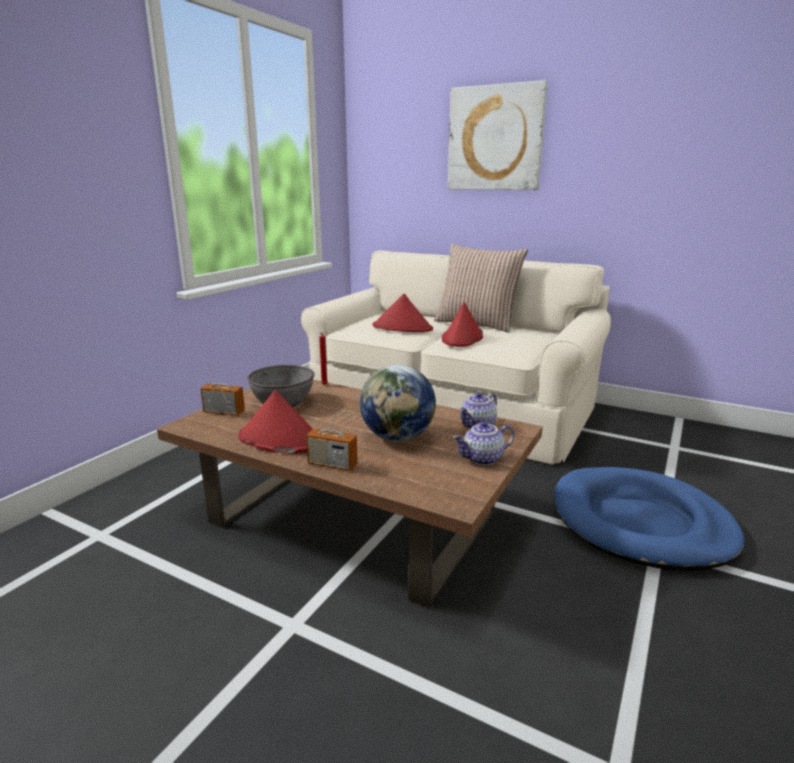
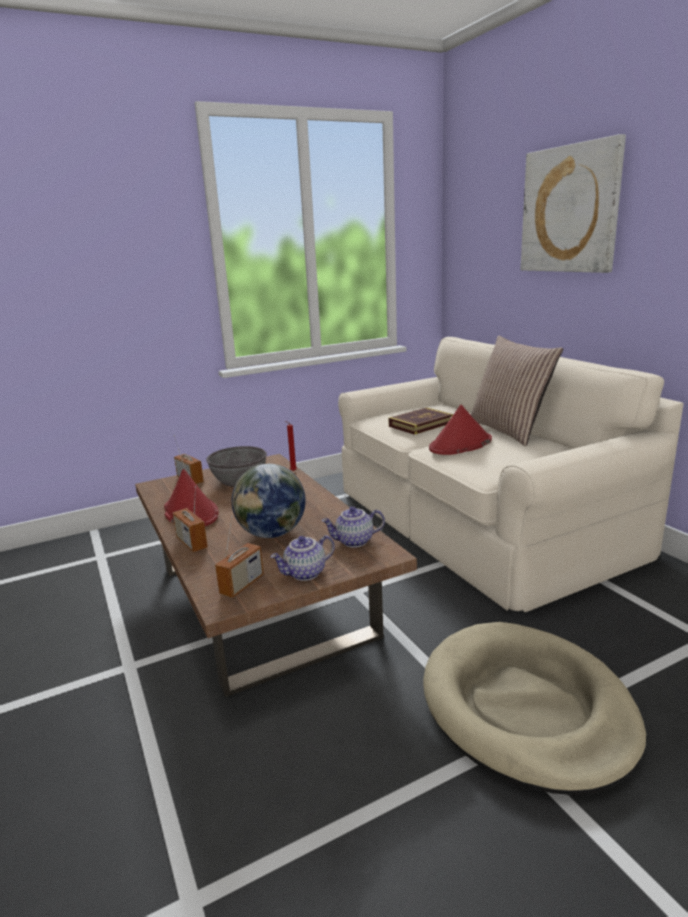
camera: 35 degrees right, 0 degrees up
red hat [373,294,433,332] -> book [389,407,453,435]
teapot [453,421,514,465] -> teapot turned 45 degrees counterclockwise [270,535,335,581]
blue dog bed [554,467,745,571] -> beige dog bed [423,622,646,795]
none -> radio [215,515,264,598]

